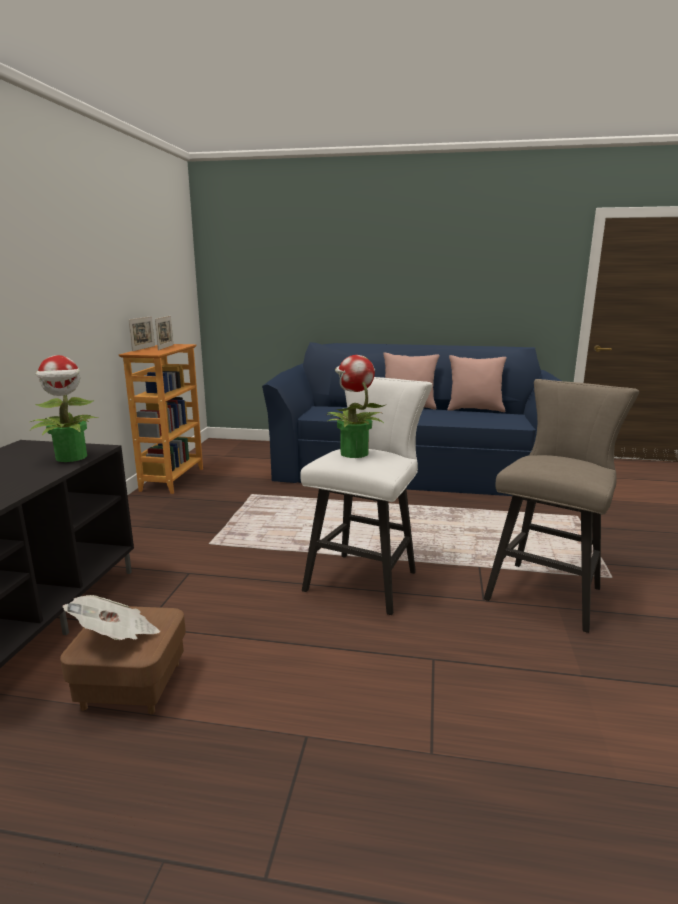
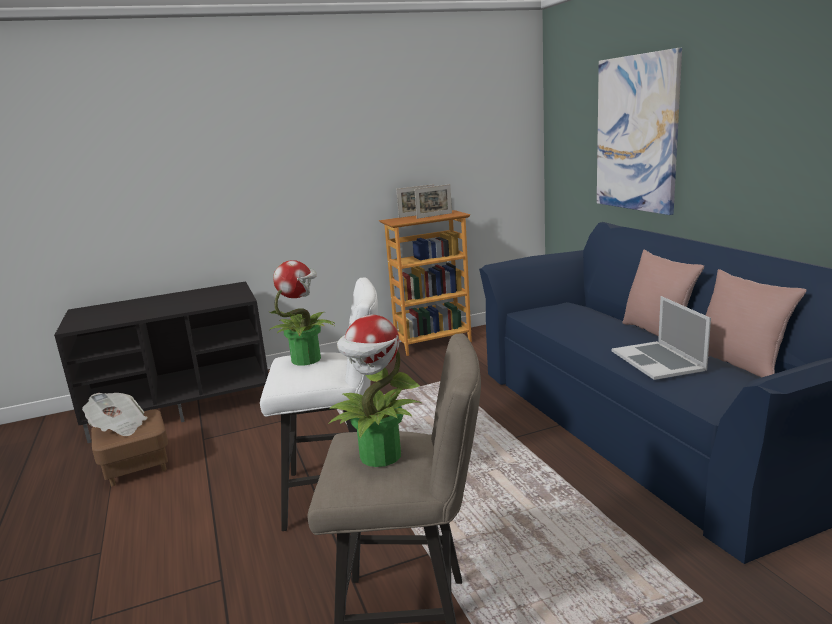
camera: 60 degrees right, 0 degrees up
potted plant [30,355,98,462] -> potted plant moved to [329,314,421,467]
none -> picture [597,48,682,215]
none -> laptop [612,296,711,380]

